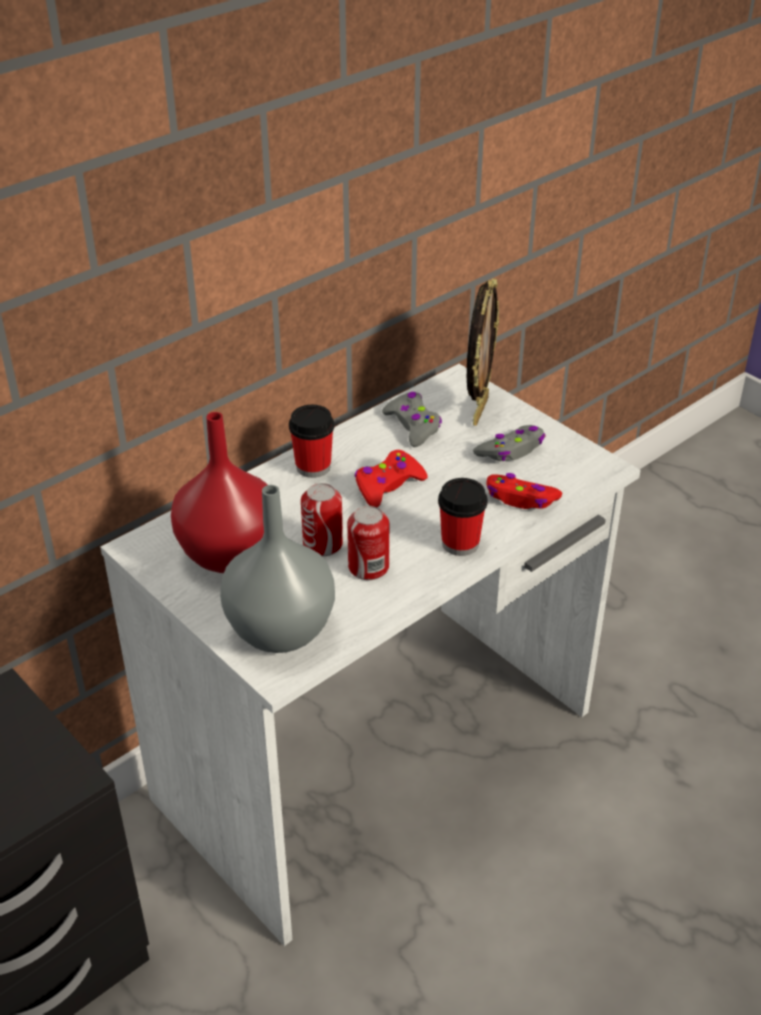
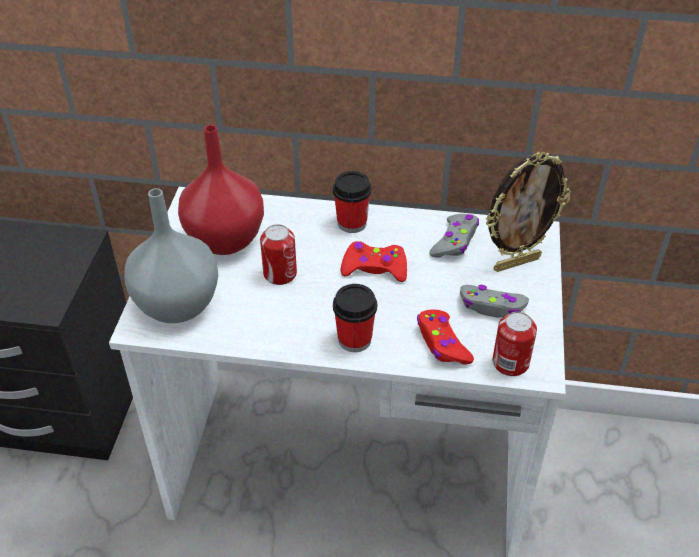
camera: 50 degrees right, 5 degrees up
can [347,506,389,580] -> can moved to [492,312,537,376]

